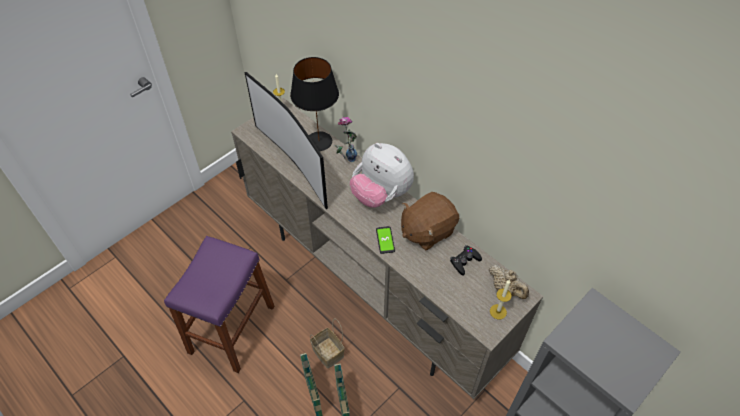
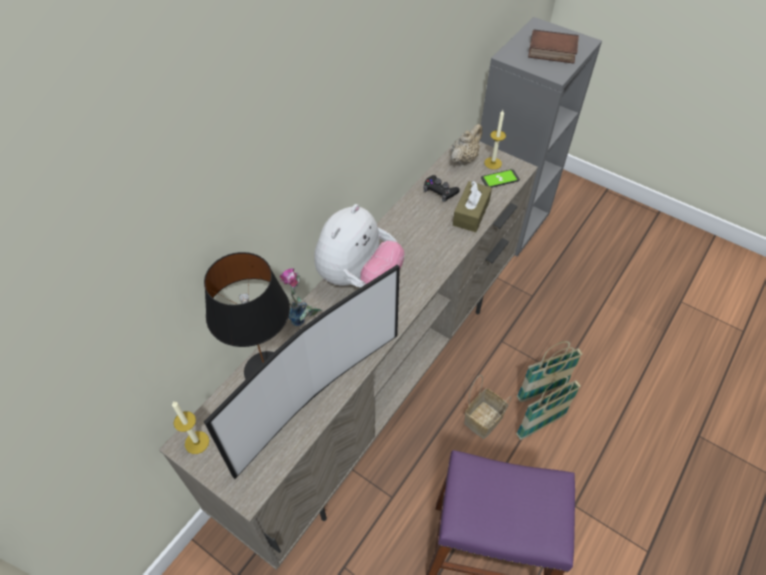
camera: 100 degrees left, 0 degrees up
phone [376,226,395,254] -> phone moved to [481,169,520,187]
brown plush toy [401,192,459,251] -> none
none -> brown tissue box [453,181,492,232]
none -> book [528,29,579,64]

